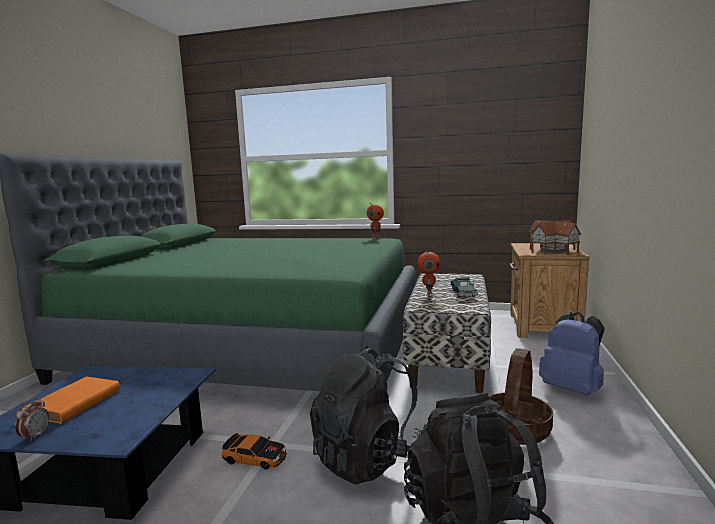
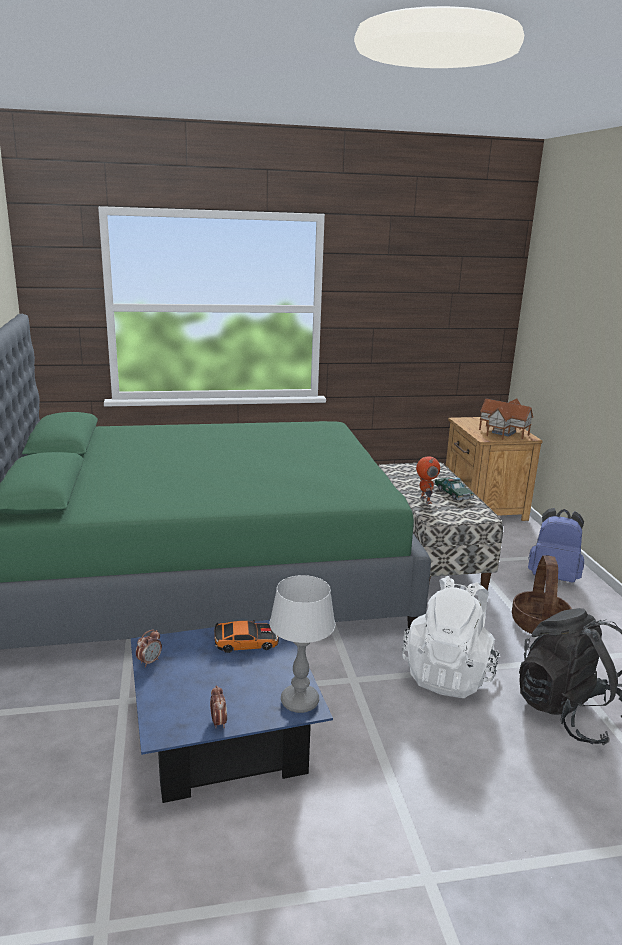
camera: 25 degrees left, 10 degrees up
orange book [25,376,120,424] -> none
toy car [222,433,287,469] -> toy car moved to [214,620,279,653]
black backpack [310,346,423,485] -> white backpack [402,576,500,698]
toy robot [367,202,384,239] -> none
none -> alarm clock [136,629,162,667]
none -> table lamp [270,575,335,713]

